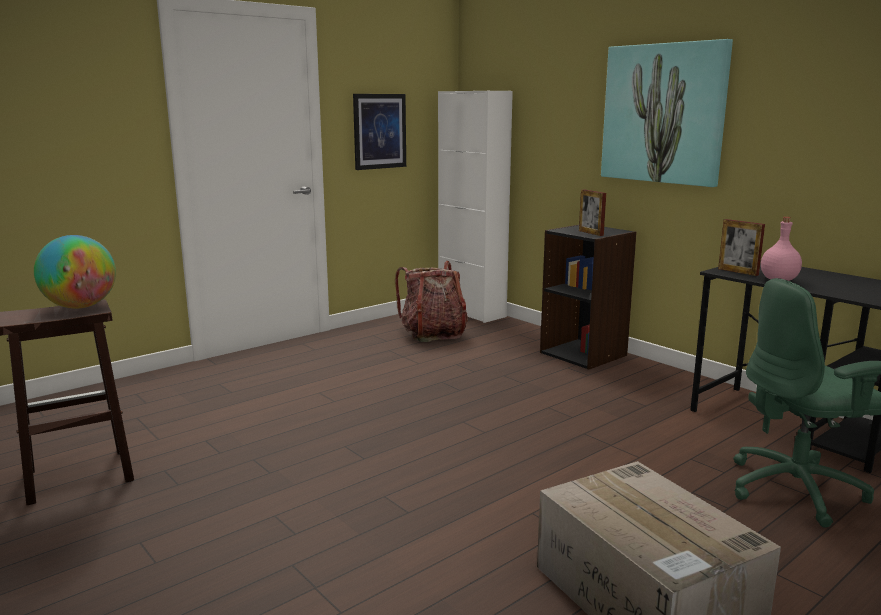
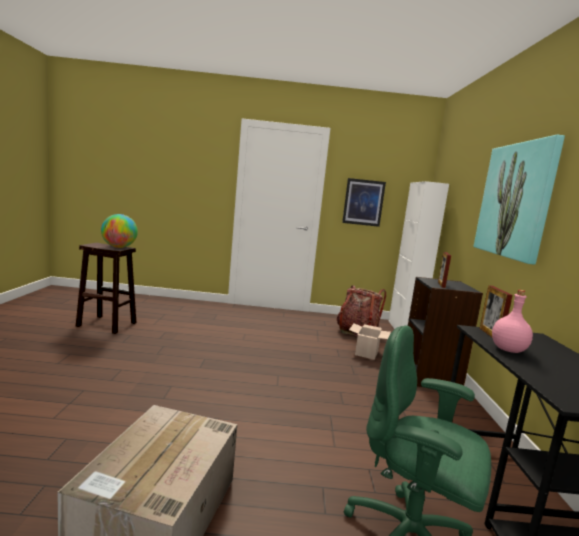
camera: 40 degrees right, 5 degrees down
none -> cardboard box [349,323,391,360]

